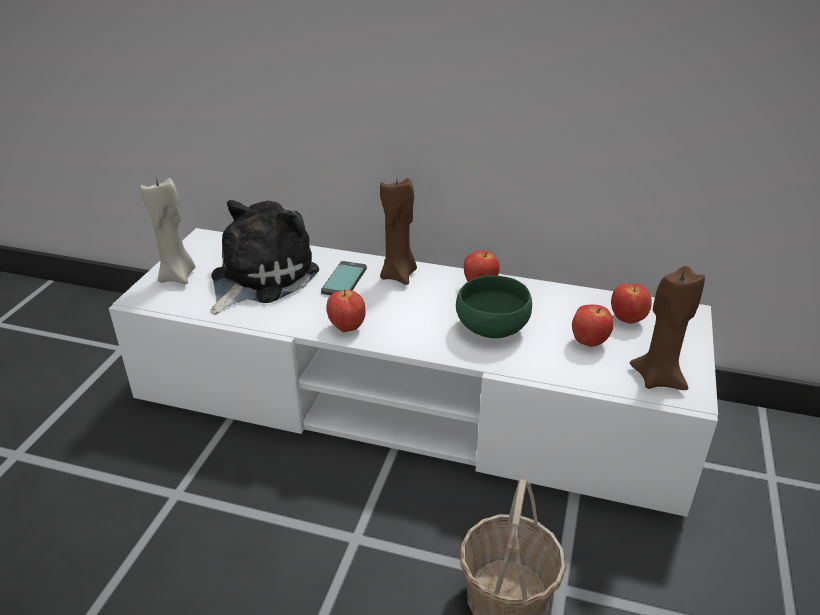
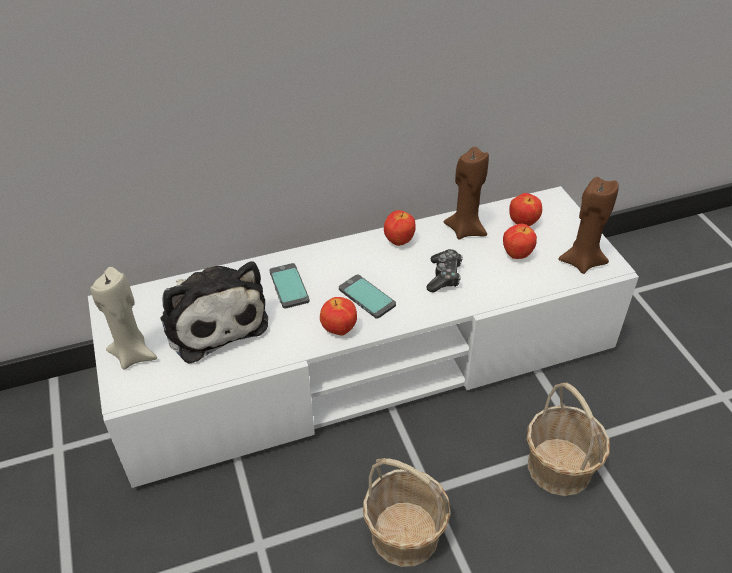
camera: 35 degrees left, 10 degrees up
plush toy [211,200,319,315] -> plush toy turned 150 degrees clockwise [160,261,268,364]
brown candle [380,178,417,285] -> brown candle moved to [444,147,489,240]
green bowl [456,275,532,338] -> game controller [427,249,463,293]
none -> phone [339,274,396,319]
none -> basket [363,458,451,567]

